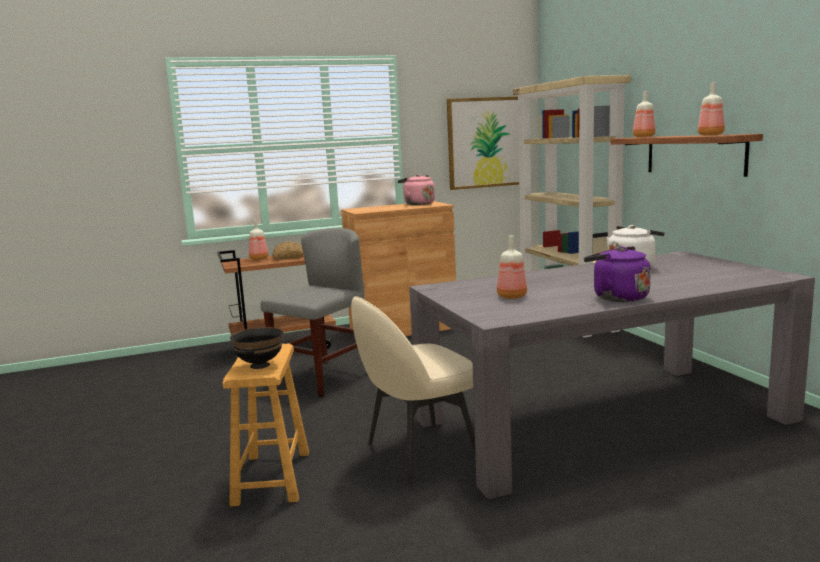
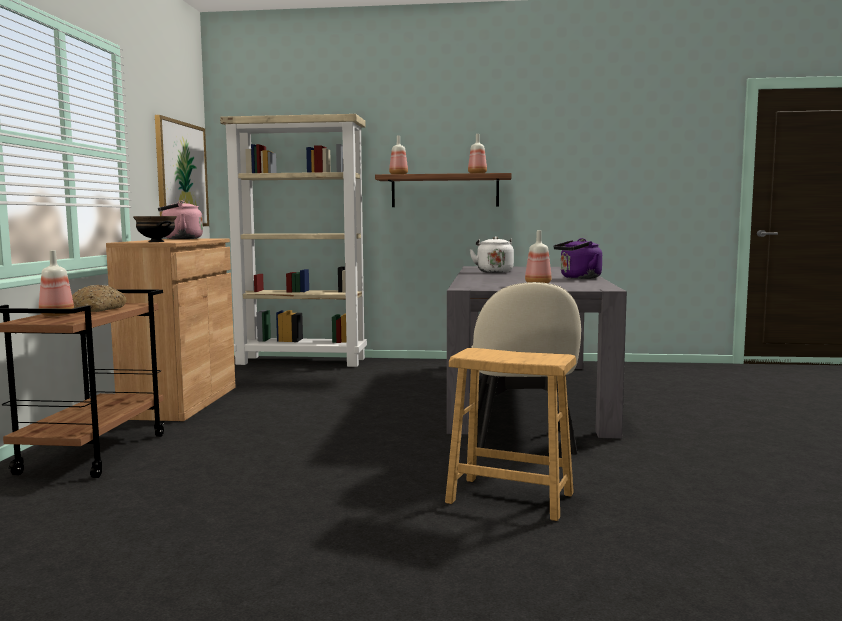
camera: 65 degrees left, 5 degrees down
black bowl [230,327,283,369] -> black bowl moved to [133,216,177,242]
grey chair [260,228,365,398] -> none

